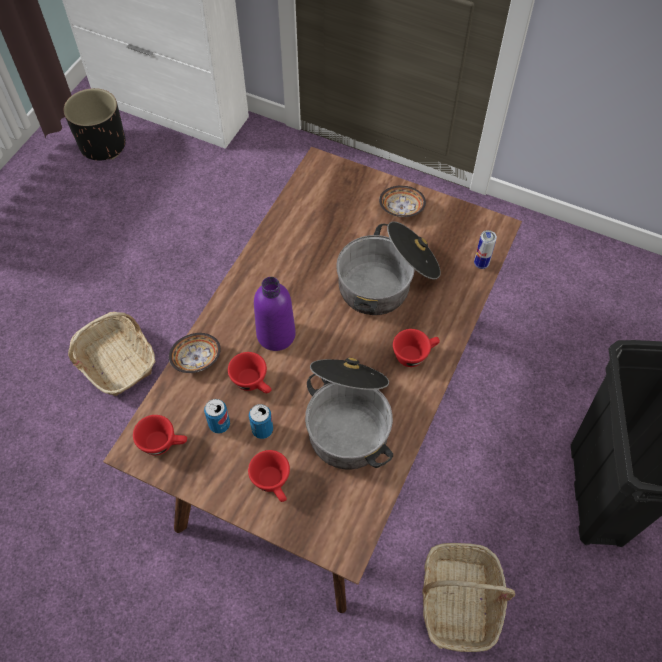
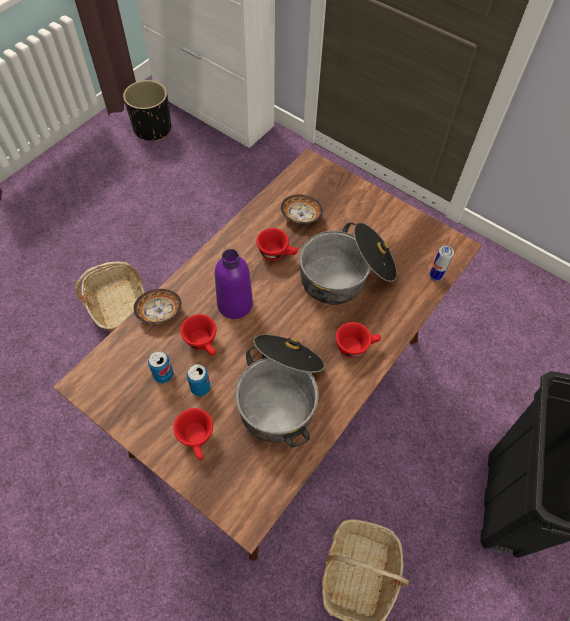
camera: 10 degrees right, 0 degrees up
red cup [133,415,187,455] -> red cup moved to [256,228,298,261]
bowl [379,185,426,217] -> bowl moved to [281,195,323,224]

